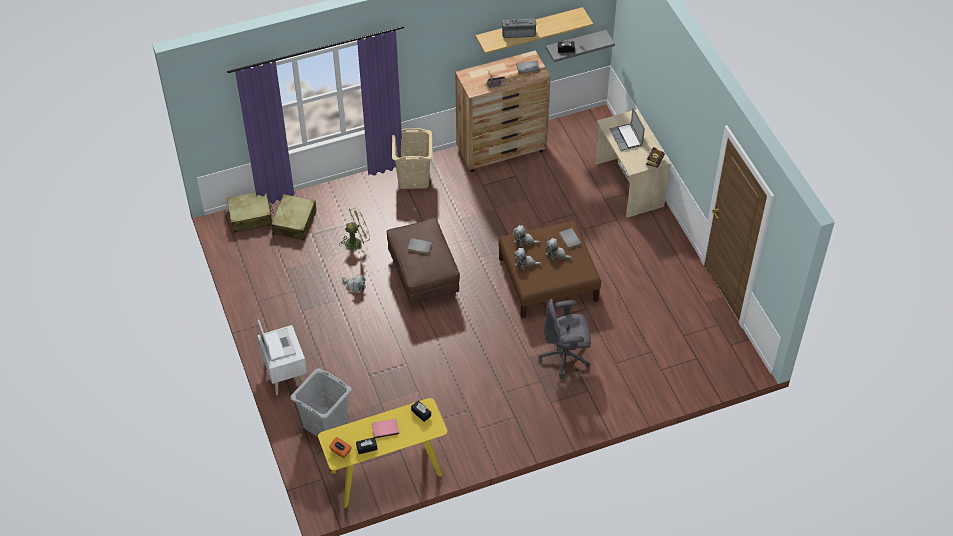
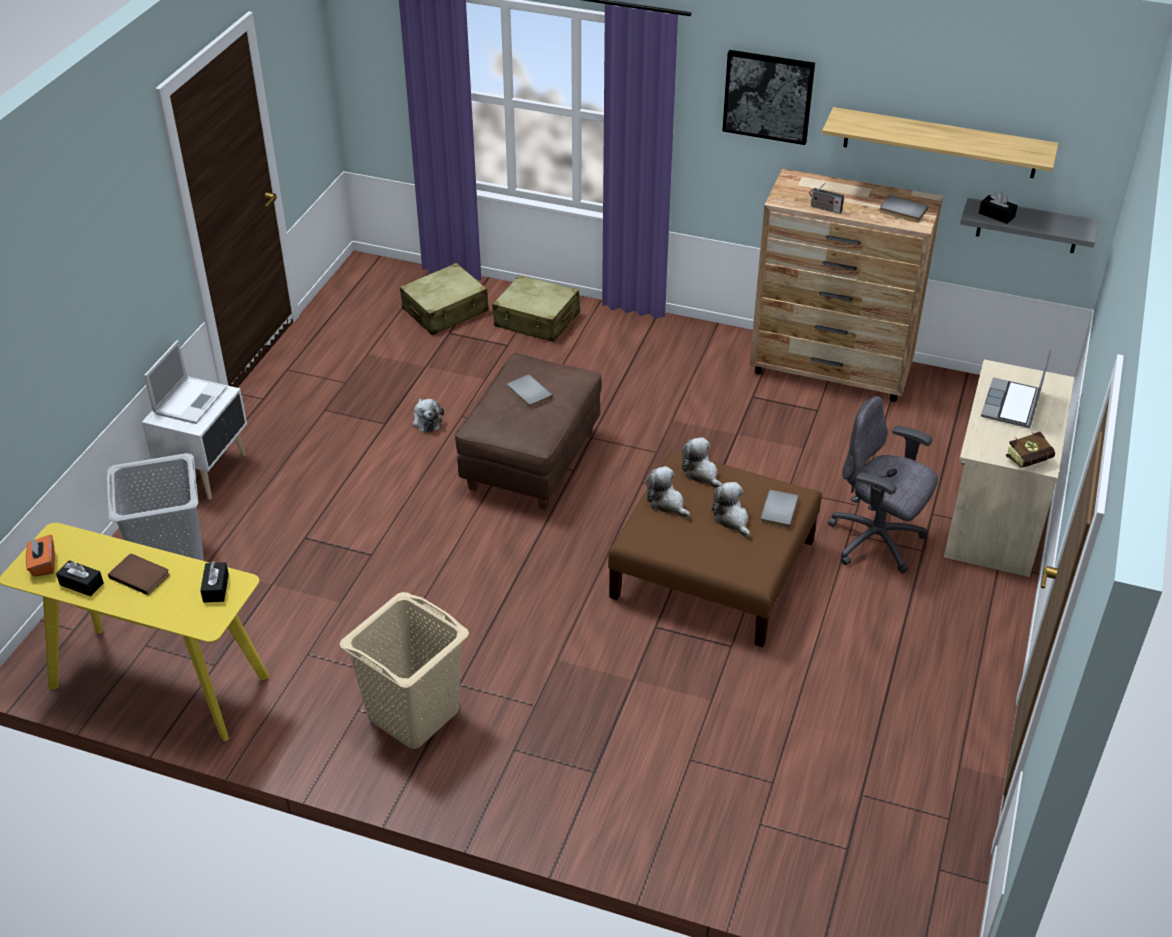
camera: 40 degrees right, 10 degrees down
beige suitcase [227,192,274,233] -> beige suitcase moved to [492,275,580,342]
green fan [339,207,370,253] -> none
pink book [372,419,399,438] -> brown book [108,554,170,596]
beige laundry basket [392,128,433,189] -> beige laundry basket moved to [339,592,469,749]
radio [501,19,537,38] -> none
grey office chair [539,299,591,379] -> grey office chair moved to [828,396,938,573]
none -> picture [723,50,815,145]

